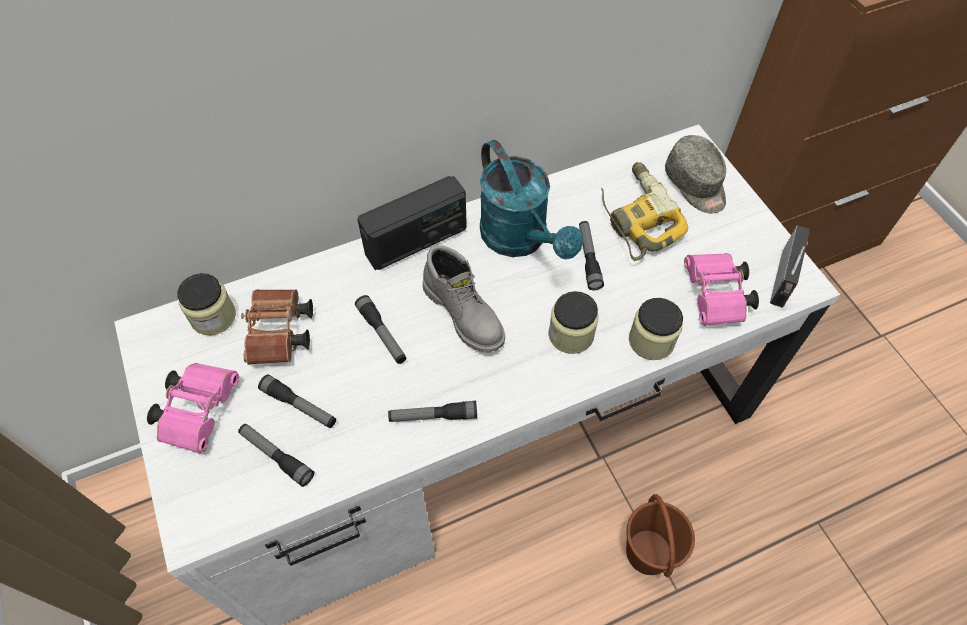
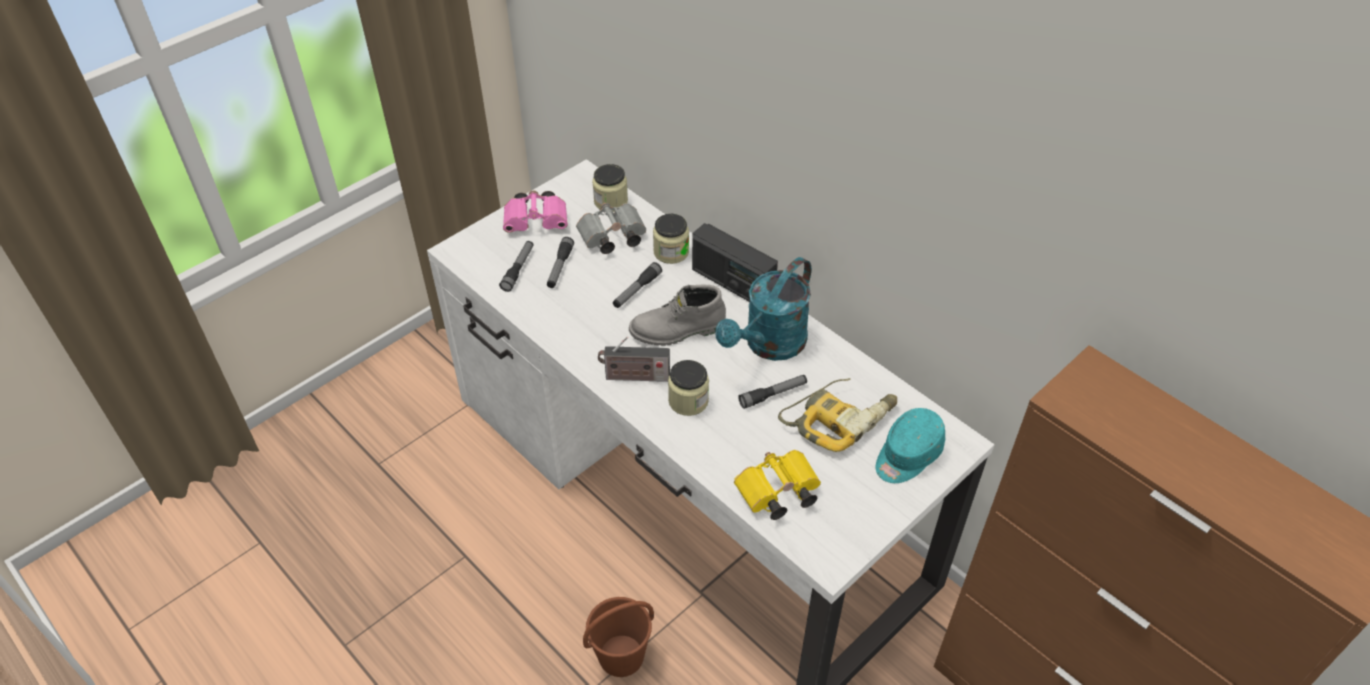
camera: 70 degrees right, 10 degrees down
brown binoculars [241,289,313,365] -> grey binoculars [576,203,646,254]
flashlight [388,401,477,422] -> none
grey boot [423,245,505,353] -> grey boot turned 45 degrees clockwise [629,285,726,346]
jar [629,298,683,360] -> jar moved to [653,214,689,264]
grey cap [665,135,726,213] -> turquoise cap [876,408,945,483]
pink binoculars [684,253,759,326] -> yellow binoculars [734,450,821,520]
radio [770,225,810,308] -> radio moved to [598,336,670,382]

